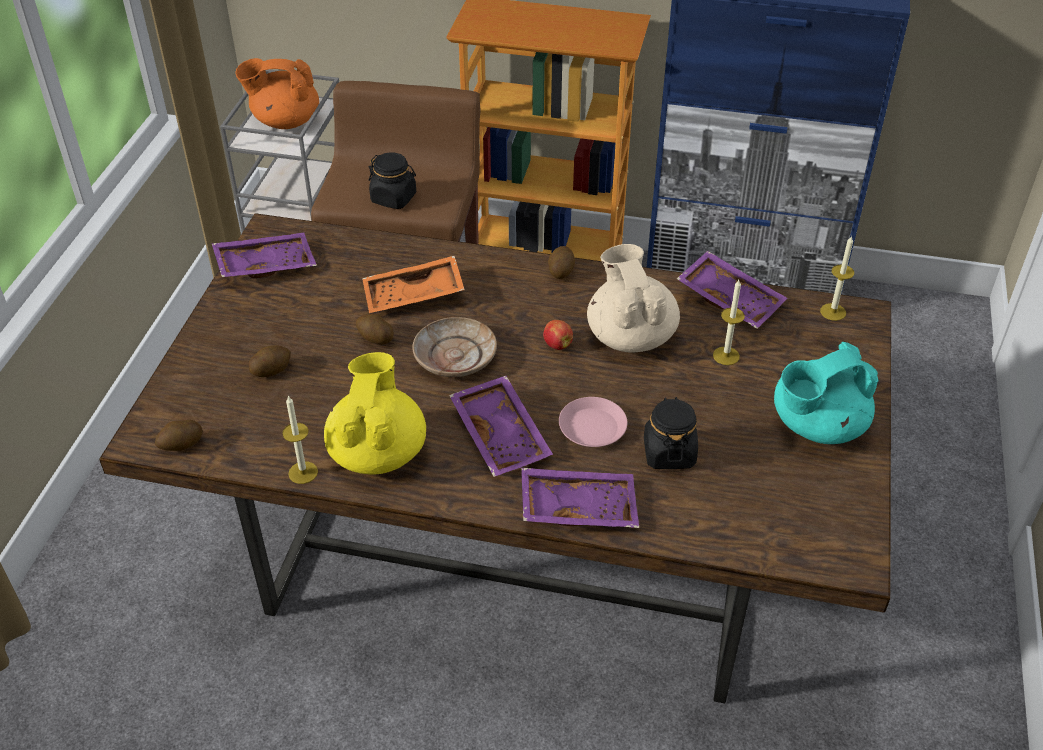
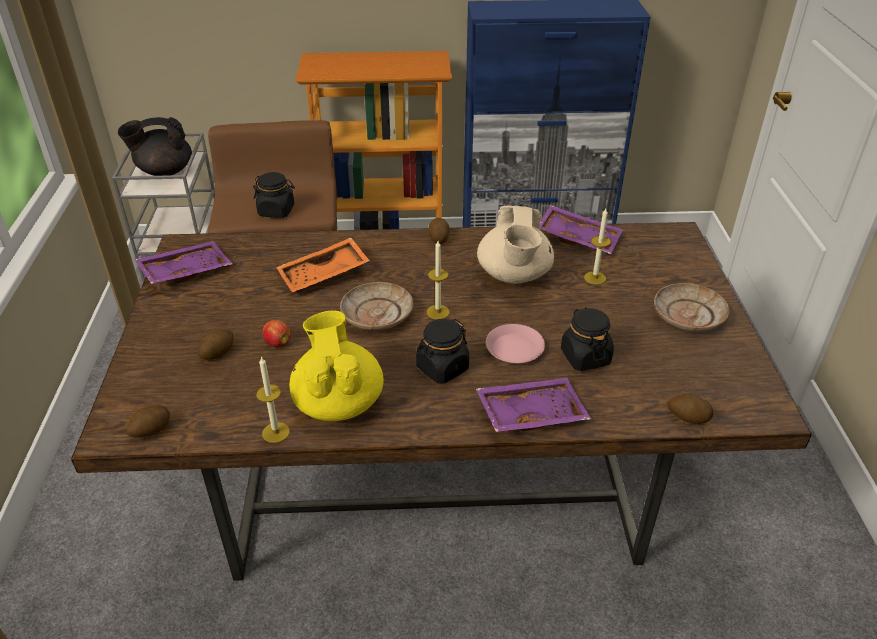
camera: 15 degrees left, 5 degrees down
orange teapot [235,58,319,129] -> black teapot [118,117,192,176]
potato [356,314,394,345] -> potato moved to [667,393,714,424]
purple tray [449,376,553,477] -> black jar [416,319,469,384]
apple [543,320,573,350] -> apple moved to [262,320,290,347]
beige teapot [587,244,680,353] -> beige teapot turned 150 degrees counterclockwise [477,206,554,284]
turquoise teapot [774,342,879,444] -> beige plate [654,283,730,332]
candle [820,235,854,321] -> candle moved to [427,241,450,320]

